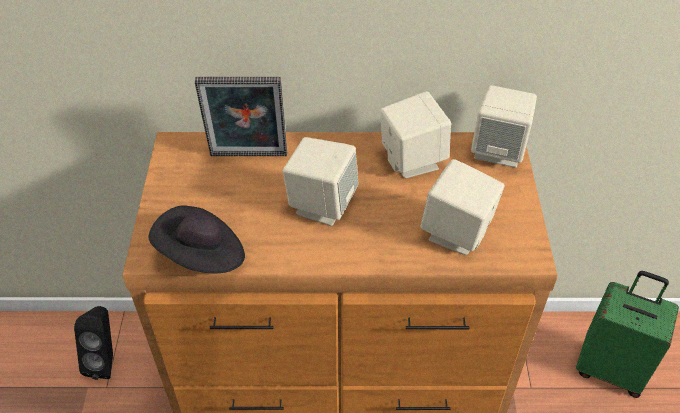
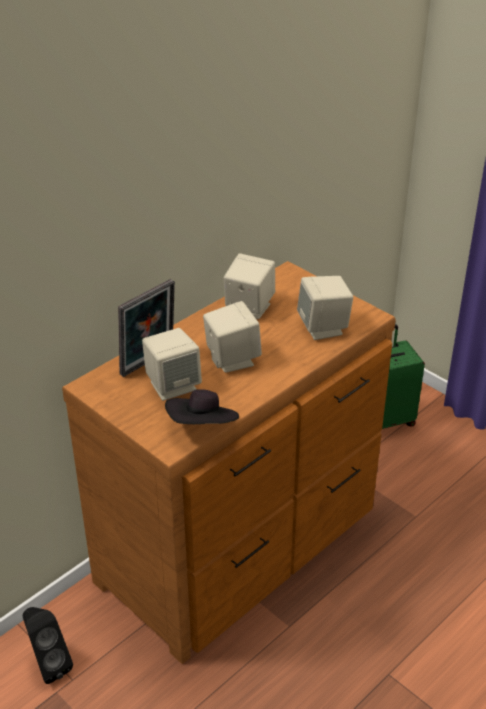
camera: 45 degrees left, 10 degrees down
beige speaker [471,85,537,168] -> beige speaker moved to [142,328,202,401]

